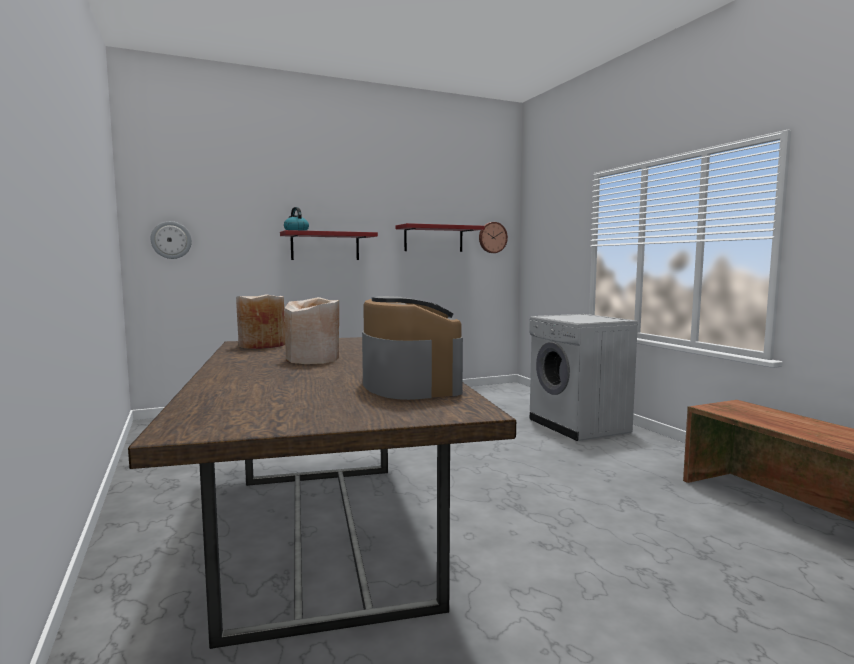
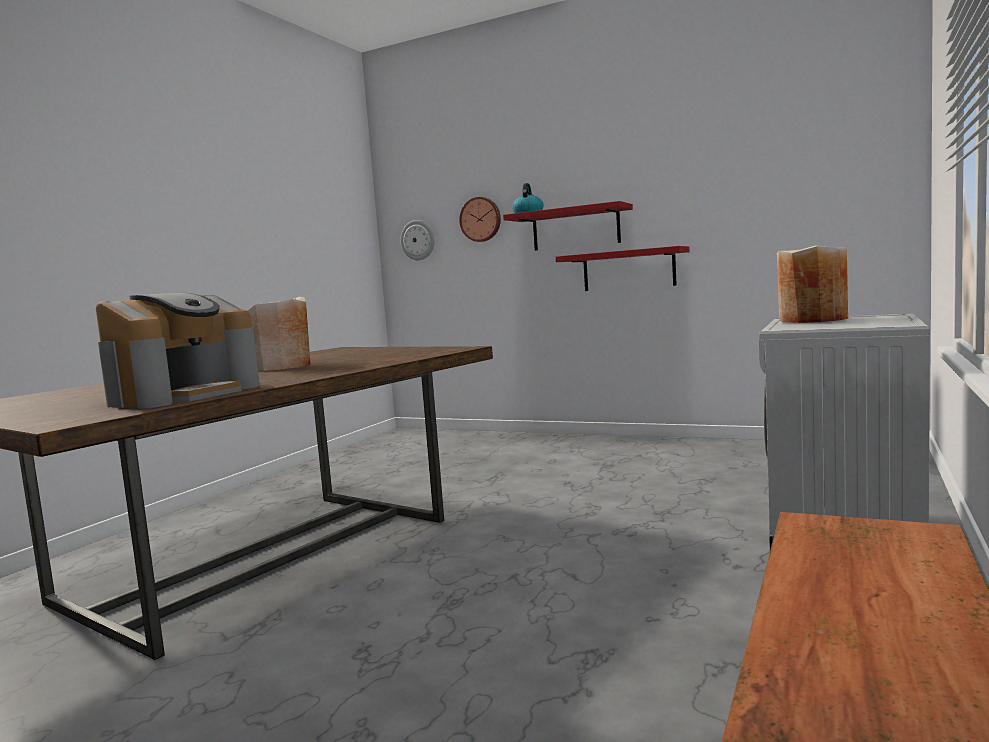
camera: 50 degrees right, 0 degrees up
beige vase [236,294,286,349] -> beige vase moved to [777,245,848,323]
red shelf [395,223,485,252] -> red shelf moved to [555,246,690,291]
wall clock [479,222,508,253] -> wall clock moved to [459,197,501,242]

